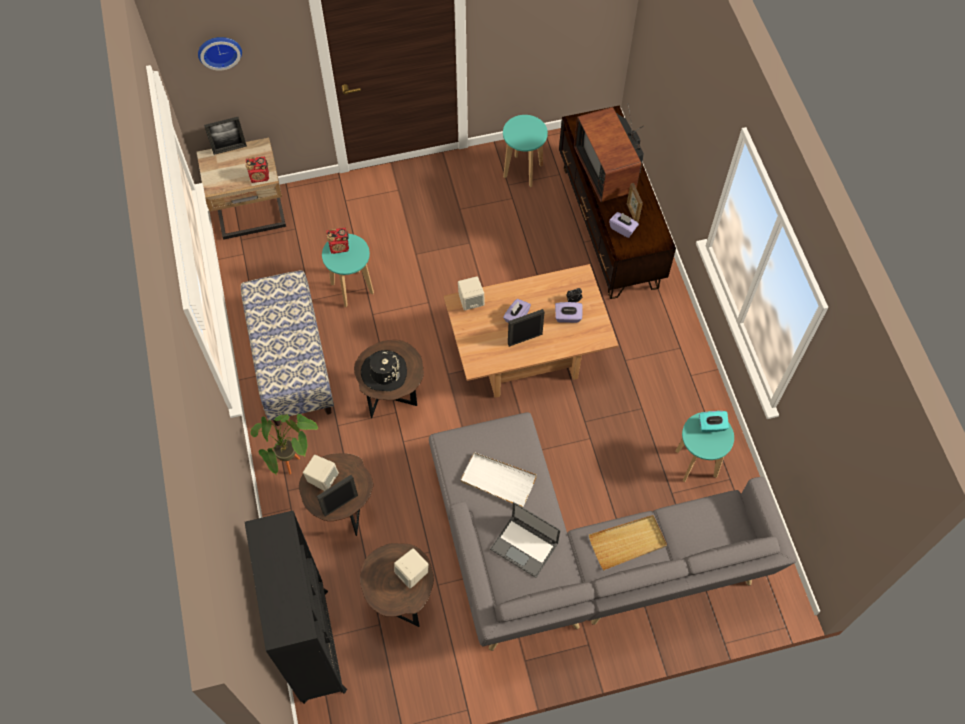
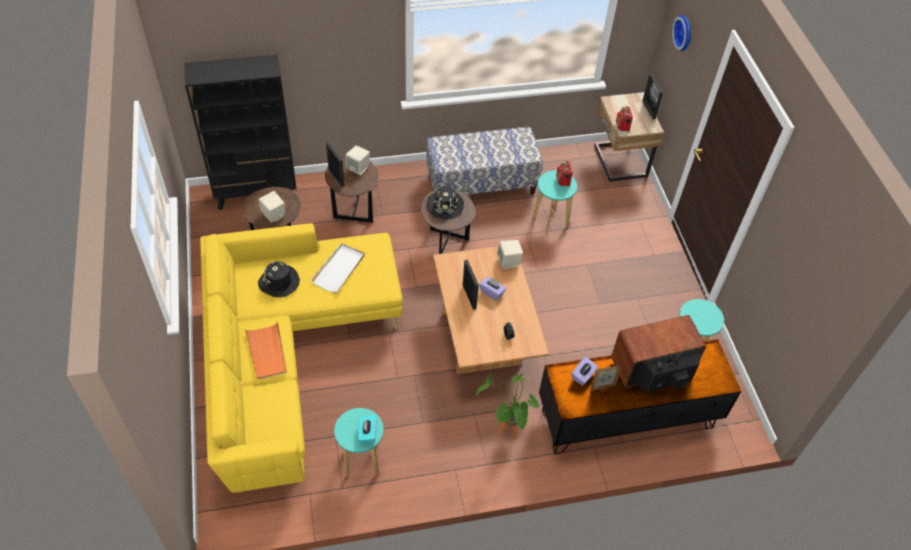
camera: 90 degrees right, 10 degrees down
potted plant [250,414,318,474] -> potted plant moved to [476,373,540,439]
grey sofa [429,412,797,651] -> yellow sofa [200,223,403,493]
laptop [490,502,561,578] -> black hat [258,261,300,298]
purple tissue box [555,302,582,323] -> none
beige tray [589,515,667,570] -> orange tray [245,322,287,379]

